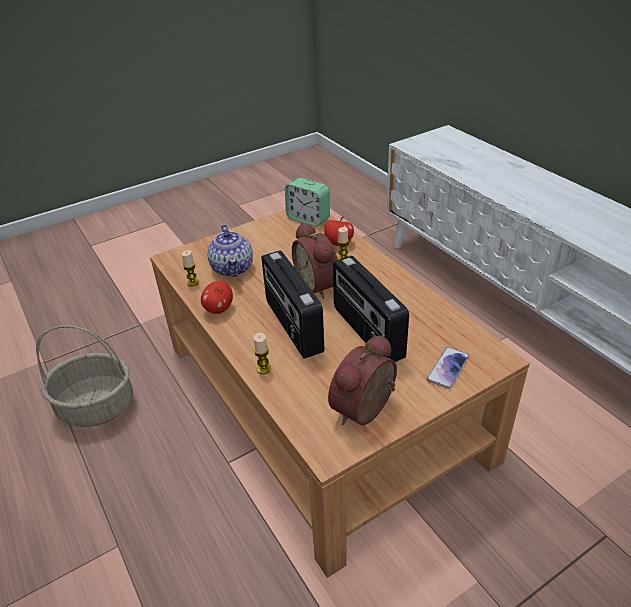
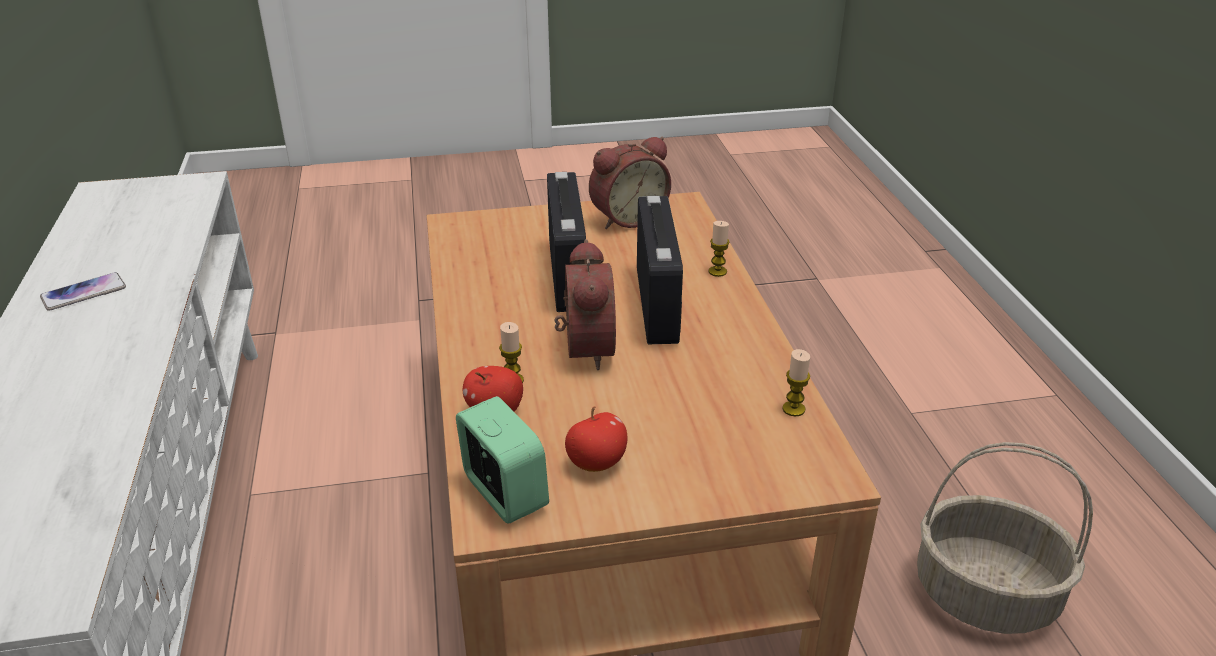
camera: 160 degrees left, 5 degrees down
apple [201,281,233,314] -> apple moved to [565,406,627,472]
teapot [207,225,253,277] -> none
phone [427,347,469,389] -> phone moved to [40,272,126,311]

